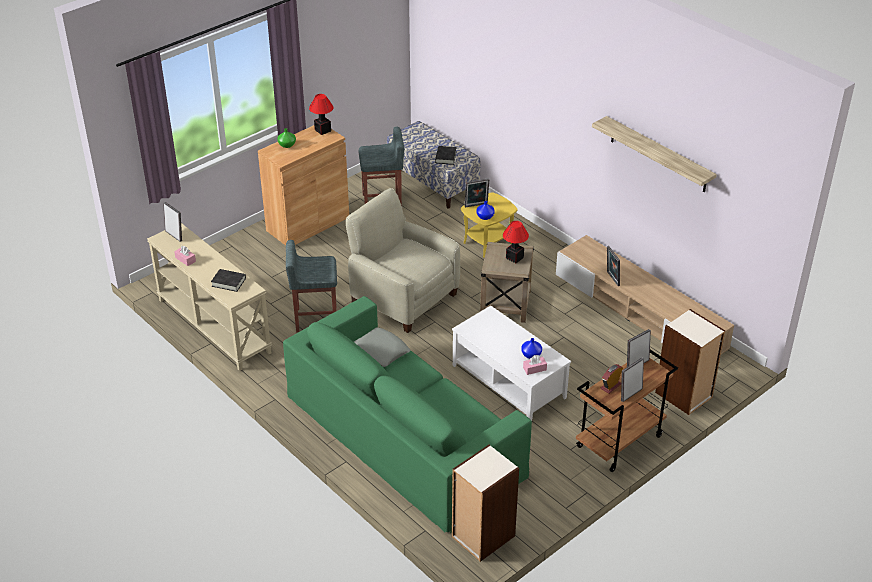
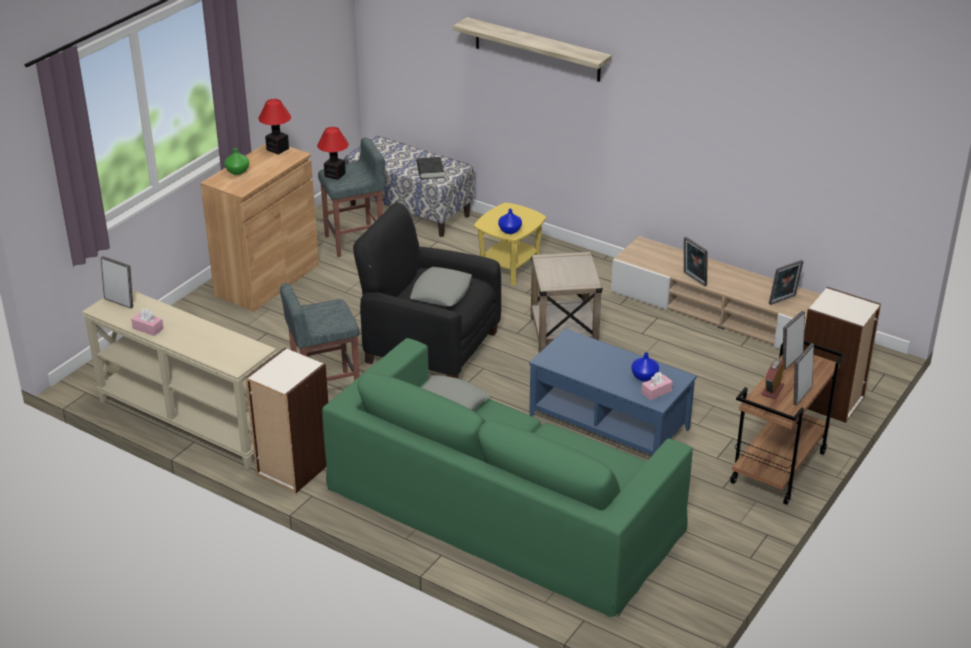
camera: 15 degrees left, 5 degrees down
black book [211,269,246,292] -> none
beige armchair [346,188,460,333] -> black armchair [353,203,501,378]
white coffee table [452,306,571,421] -> blue coffee table [529,329,697,455]
bookcase [452,445,519,562] -> bookcase moved to [246,348,328,493]
picture frame [465,178,489,207] -> picture frame moved to [769,260,804,305]
table lamp [503,221,529,263] -> table lamp moved to [317,127,349,180]
shelf [592,116,717,192] -> shelf moved to [453,17,612,82]
none -> grey pillow [410,267,472,306]

